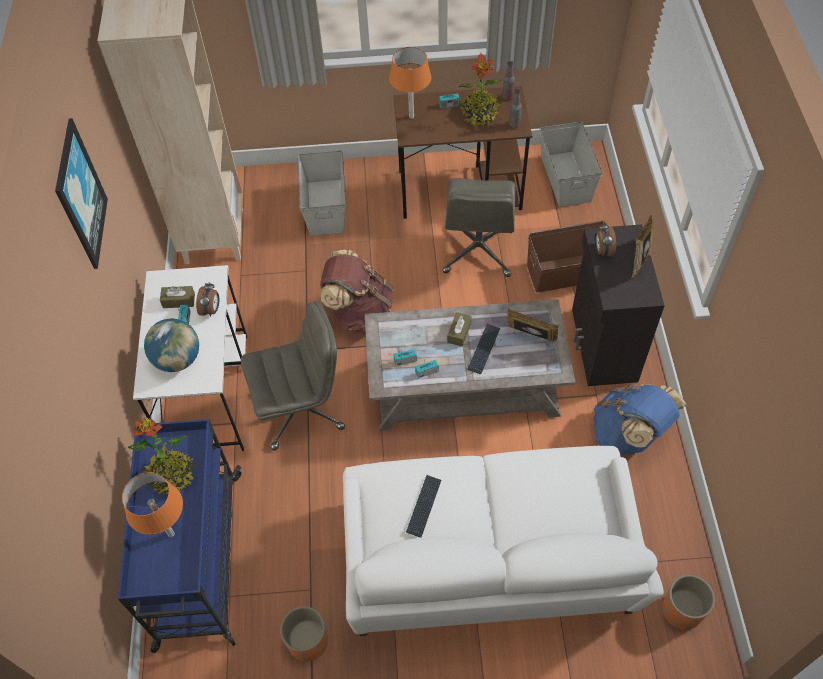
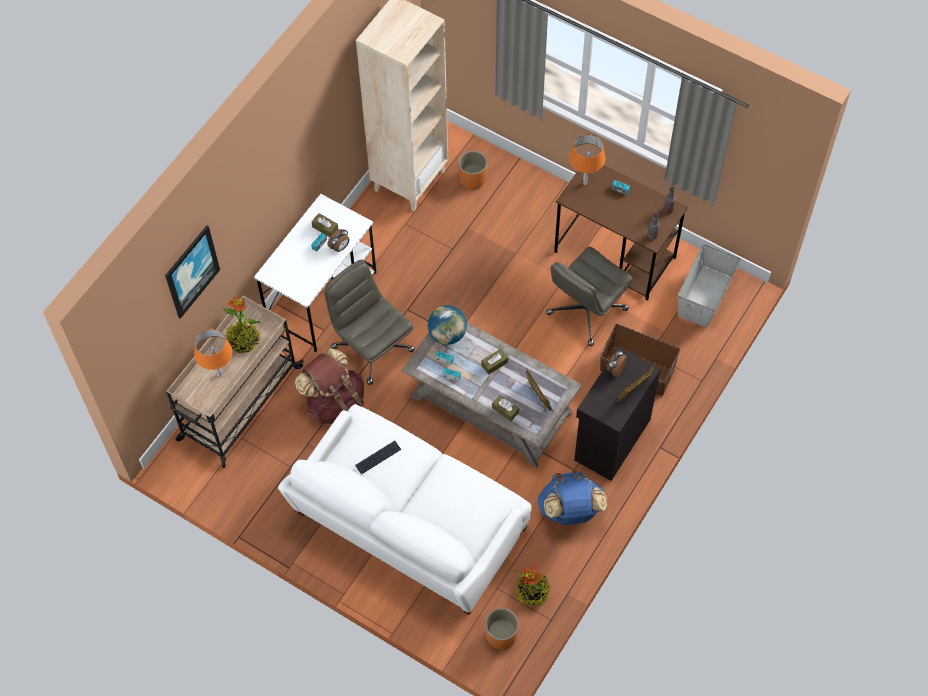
camera: 35 degrees right, 5 degrees up
picture [55,118,108,269] -> picture moved to [165,225,220,319]
blue cart [118,419,242,653] -> beige cart [166,296,304,468]
globe [144,318,199,372] -> globe moved to [428,305,467,345]
grey office chair [241,301,345,451] -> grey office chair turned 150 degrees counterclockwise [324,260,415,385]
orange planter [280,606,328,661] -> orange planter moved to [458,151,487,190]
grey storage box [298,150,346,236] -> none
brown backpack [320,250,394,334] -> brown backpack moved to [295,348,364,424]
potted plant [459,53,501,127] -> potted plant moved to [514,564,551,607]
keyboard [468,324,500,374] -> none
none -> brown tissue box [492,395,519,421]

